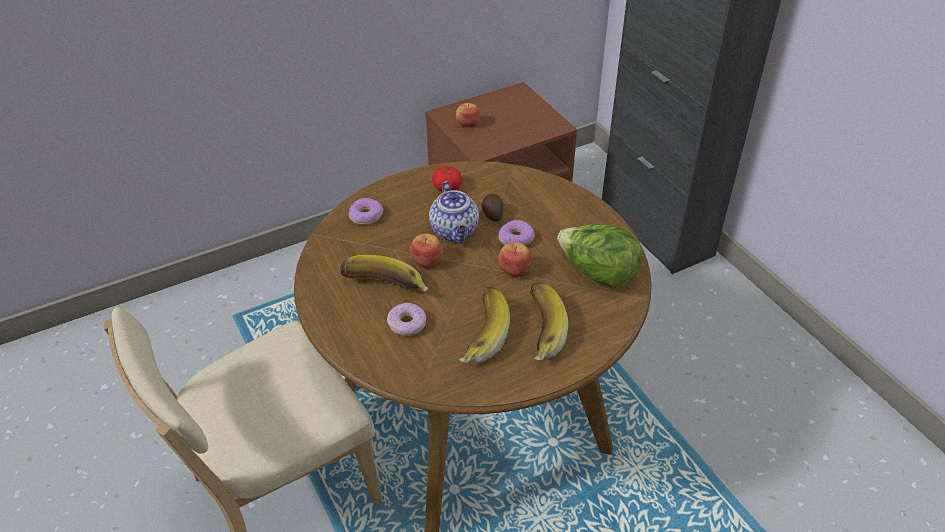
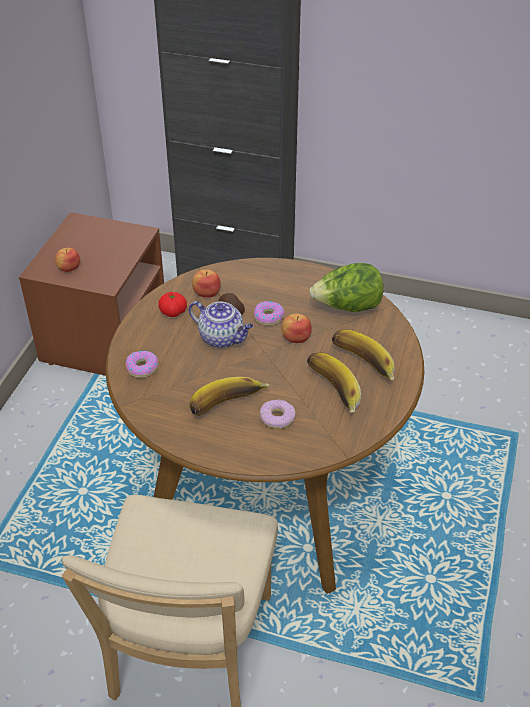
camera: 45 degrees left, 0 degrees up
apple [410,233,443,269] -> apple moved to [192,269,221,298]

